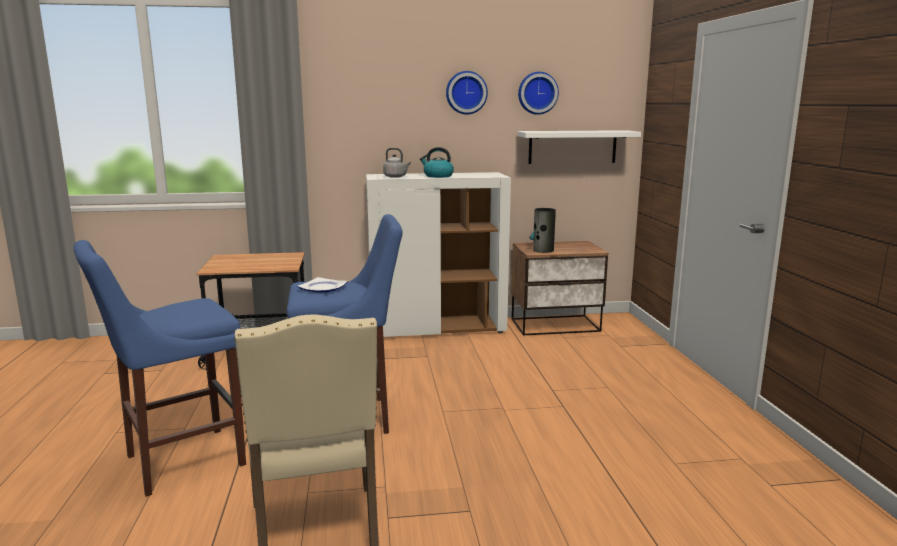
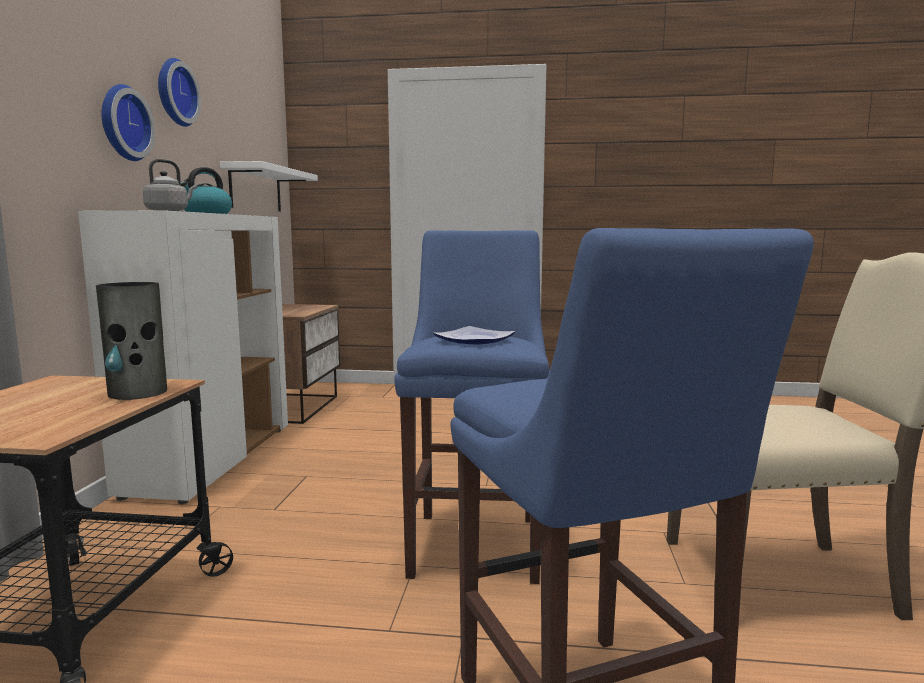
camera: 75 degrees left, 5 degrees down
wall clock [518,72,559,115] -> wall clock moved to [101,84,155,161]
vase [530,208,556,253] -> vase moved to [96,282,167,400]

